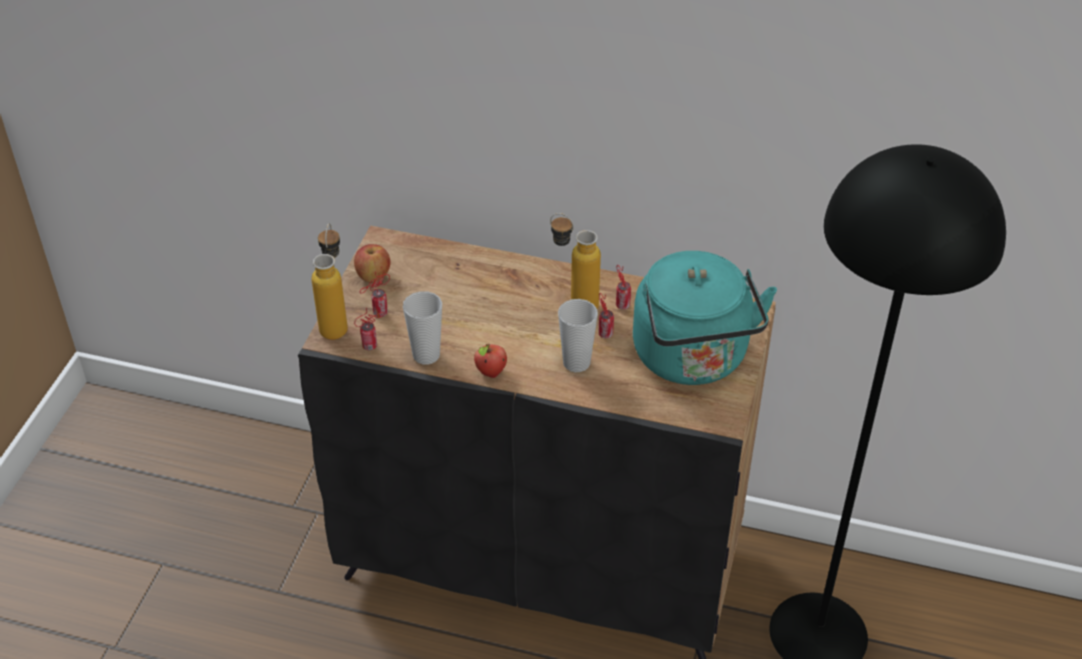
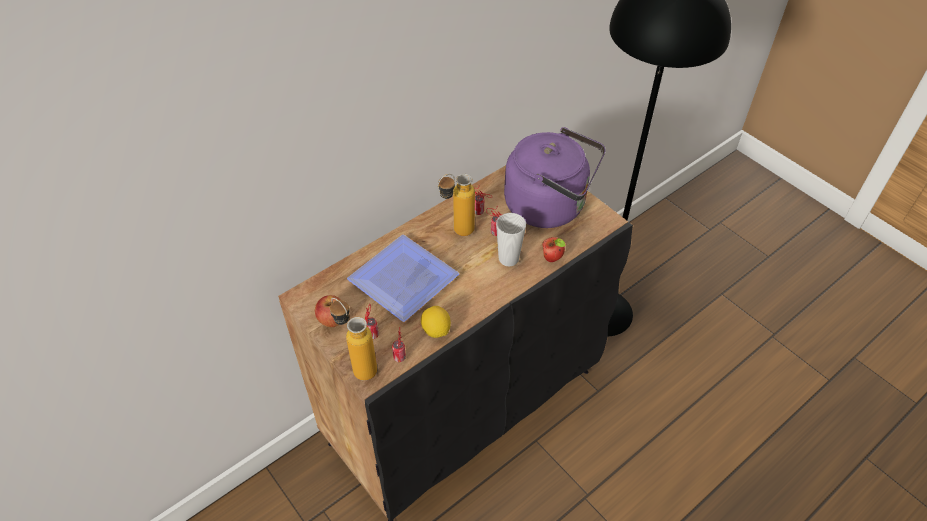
camera: 55 degrees left, 5 degrees up
cup [403,291,442,365] -> lemon [421,306,451,338]
apple [474,344,507,378] -> apple moved to [542,237,566,262]
turquoise kettle [633,251,777,385] -> purple kettle [504,127,606,228]
none -> plate [347,235,459,322]

